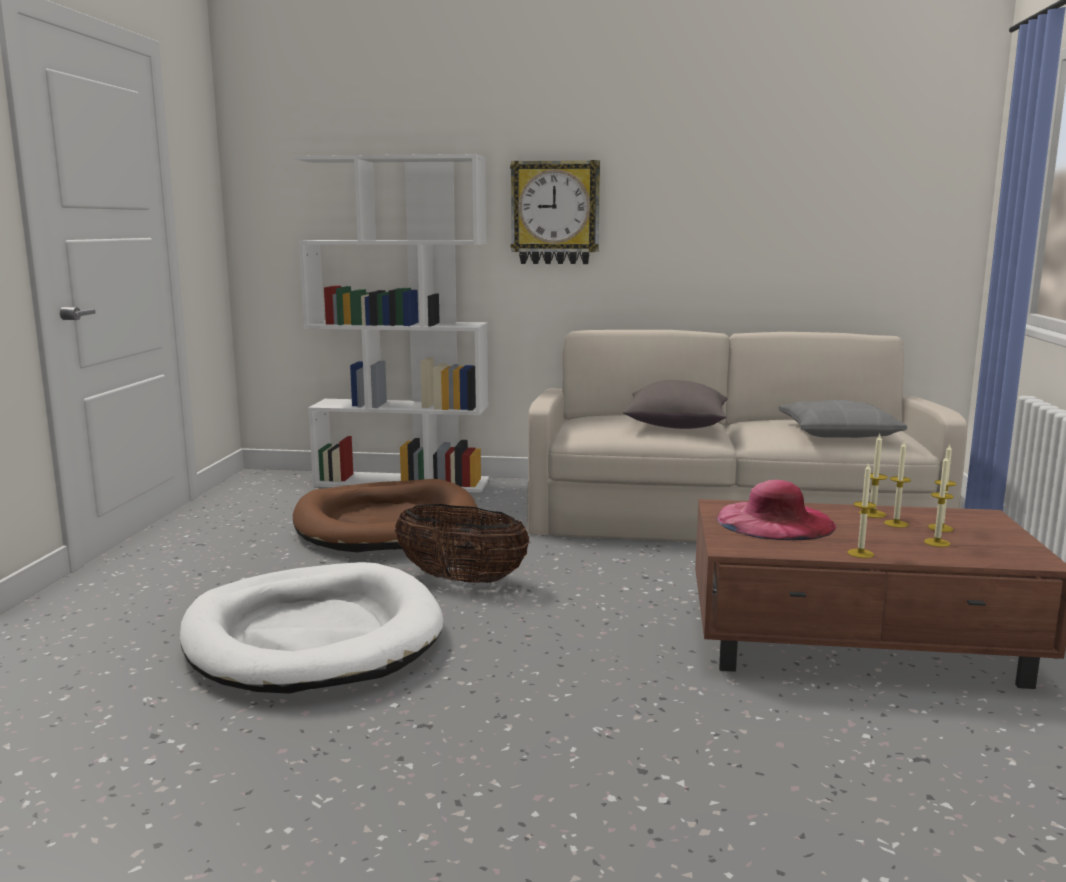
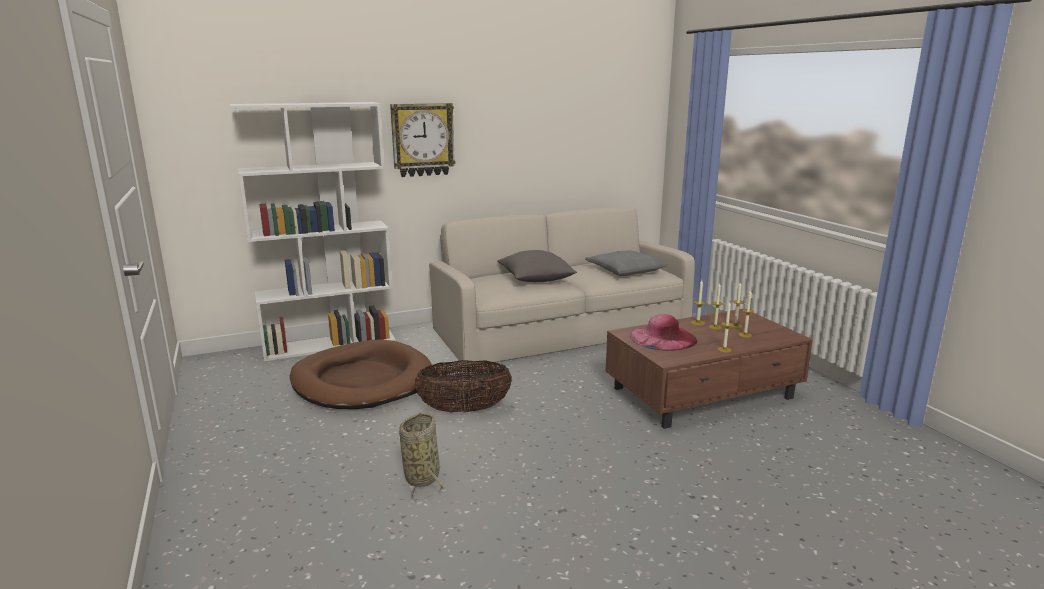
camera: 30 degrees left, 5 degrees up
white dog bed [179,562,443,694] -> basket [399,412,446,500]

